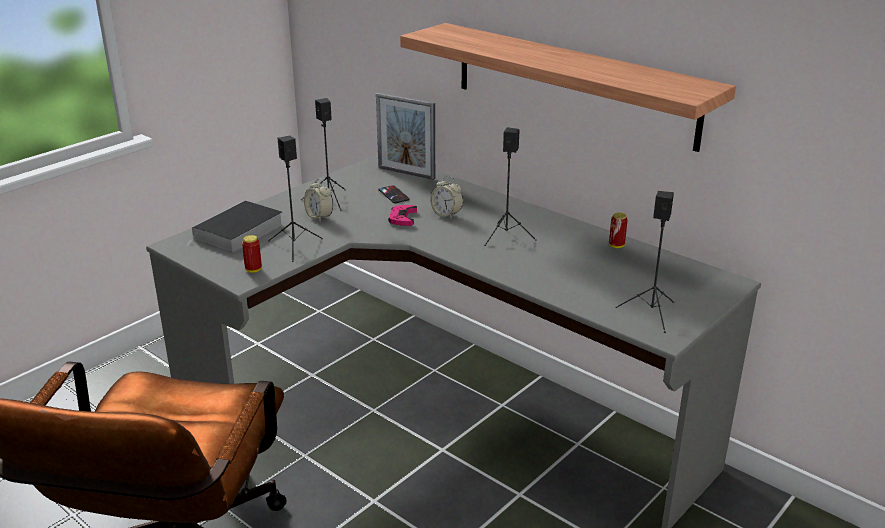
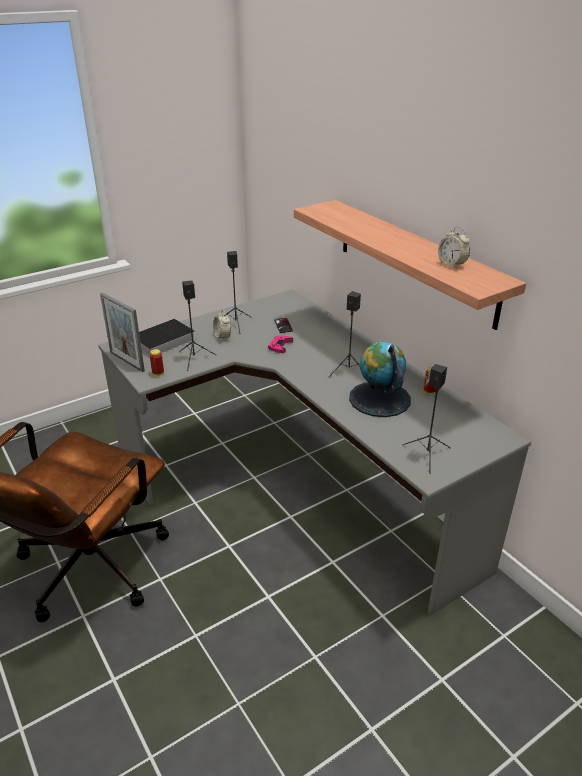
camera: 15 degrees right, 5 degrees up
picture frame [376,93,435,180] -> picture frame moved to [100,292,145,372]
alarm clock [430,176,463,219] -> alarm clock moved to [438,227,470,269]
none -> globe [349,342,411,417]

